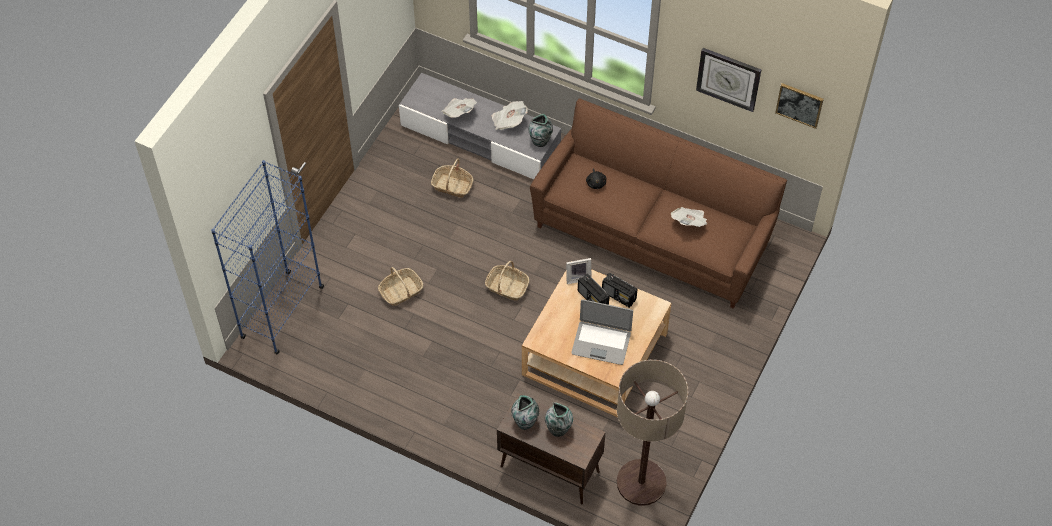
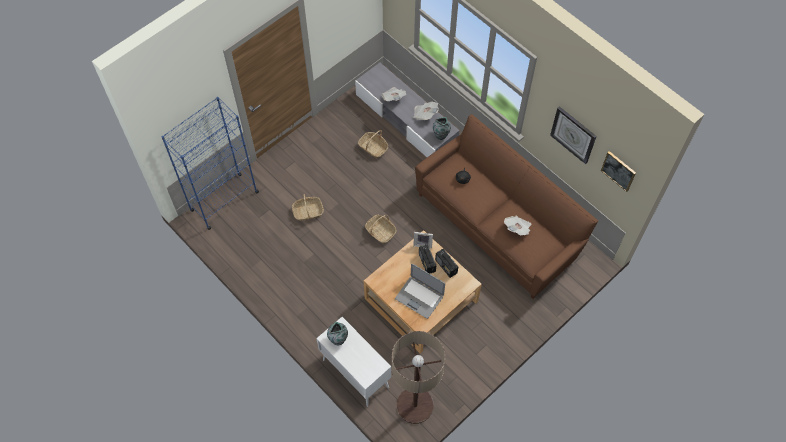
camera: 20 degrees right, 5 degrees up
brown cabinet [497,393,605,504] -> white cabinet [316,317,391,407]
vase [545,402,573,437] -> none

